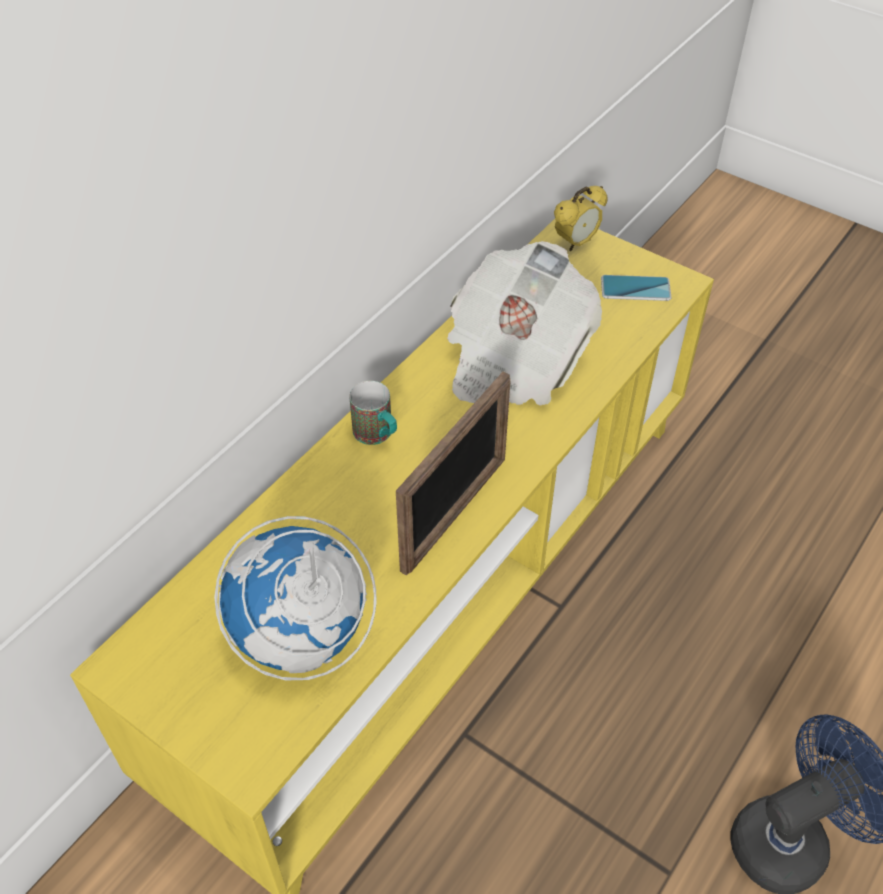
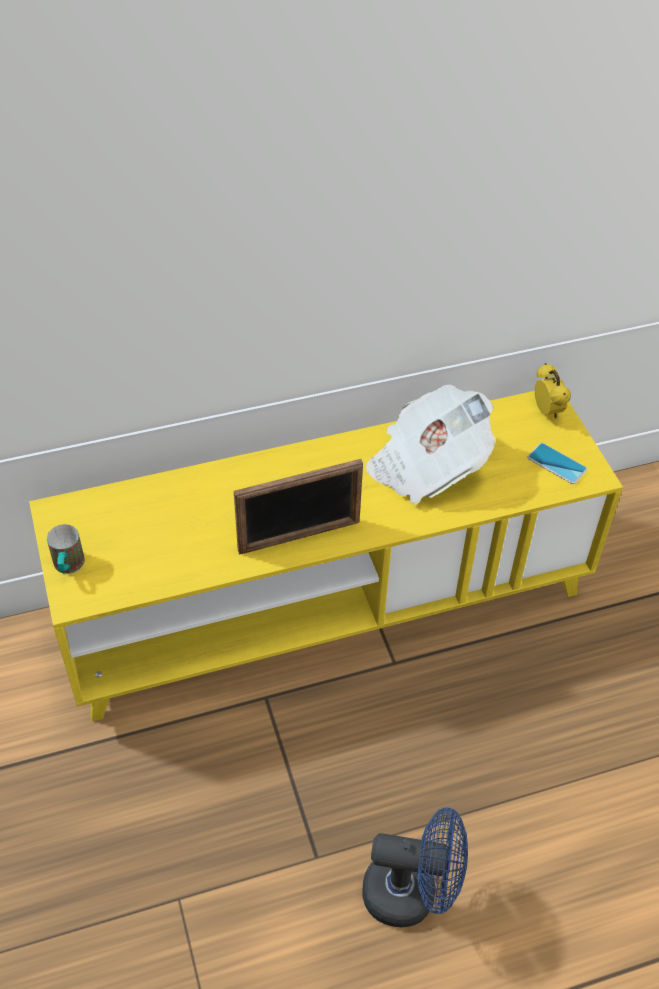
camera: 35 degrees right, 0 degrees up
globe [214,516,377,680] -> none
mug [349,381,397,445] -> mug moved to [47,524,85,574]
alarm clock [554,186,608,251] -> alarm clock turned 105 degrees counterclockwise [535,363,571,419]

